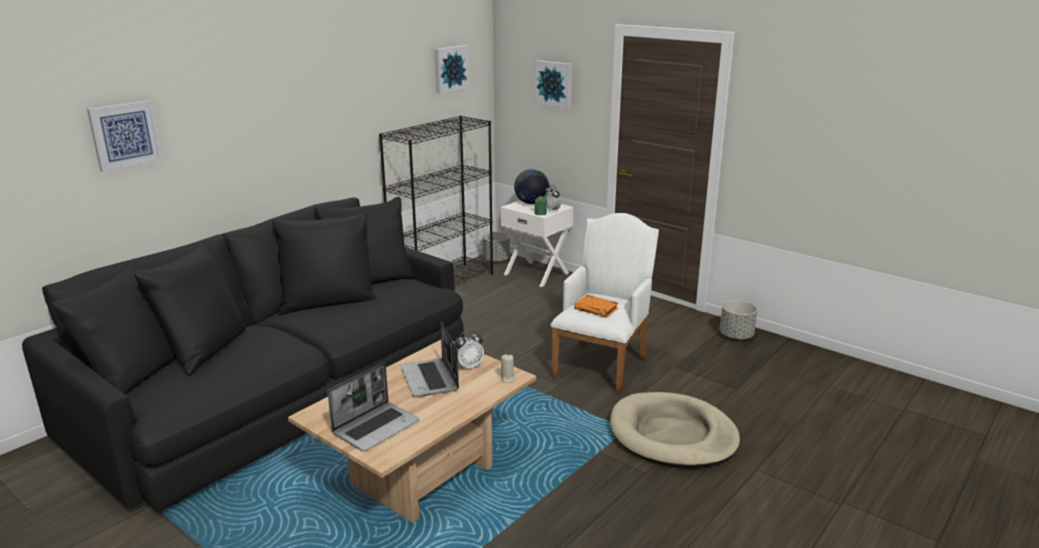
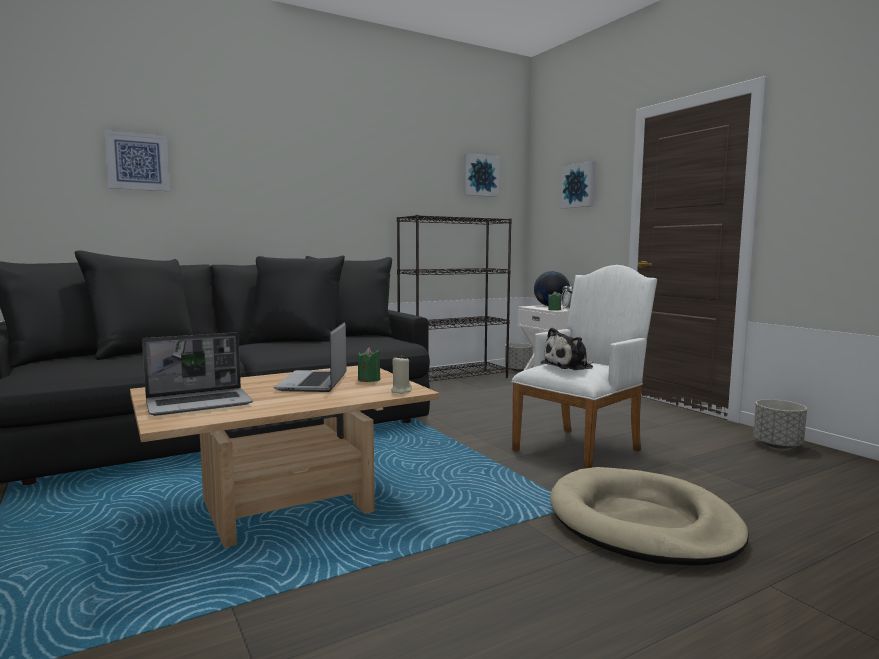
camera: 20 degrees right, 15 degrees down
alarm clock [454,330,484,370] -> green candle [358,347,380,382]
orange book [574,295,619,317] -> plush toy [541,328,593,370]

